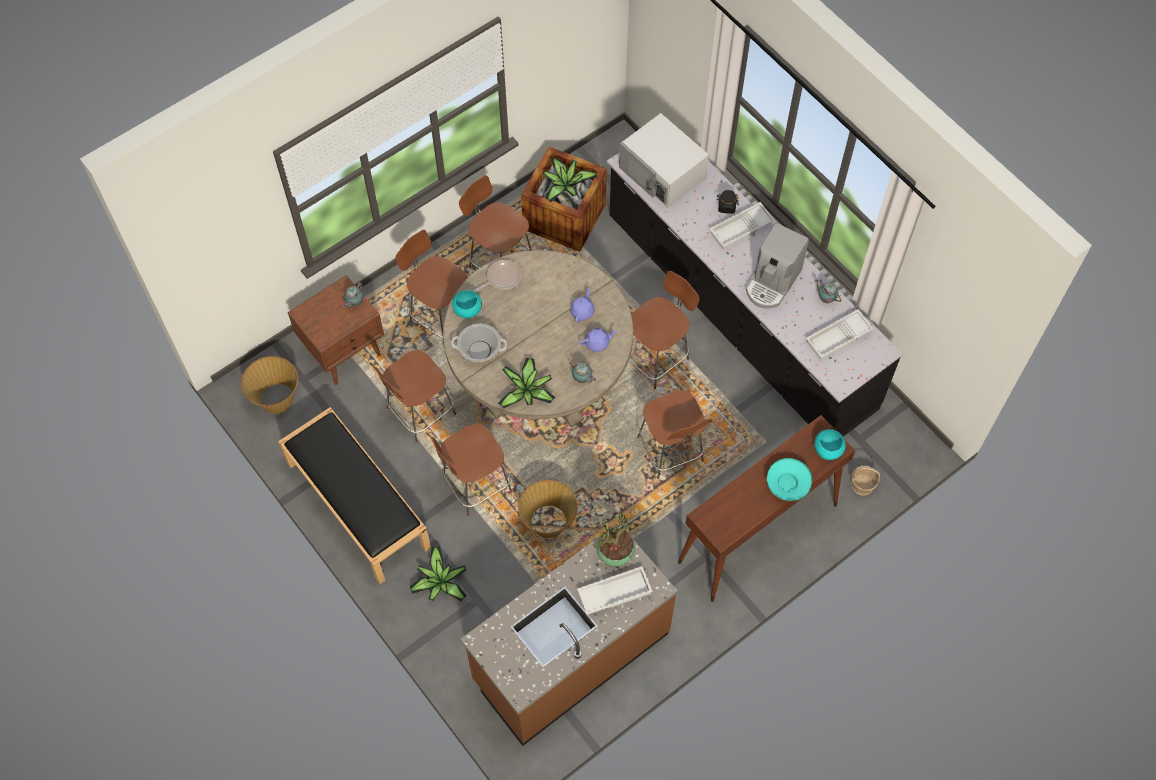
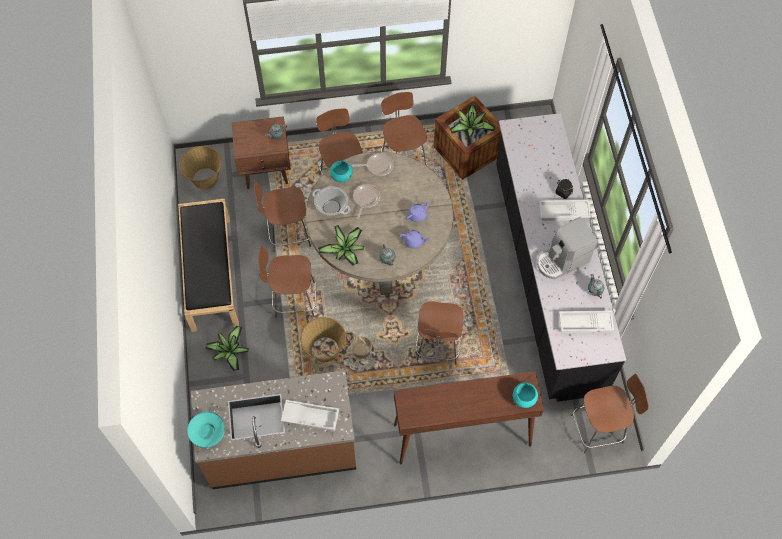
camera: 30 degrees right, 0 degrees up
potted plant [593,512,635,567] -> none
white microwave [619,113,709,208] -> none
brown chair [629,271,699,389] -> brown chair moved to [571,374,649,453]
turquoise bowl [767,458,812,501] -> turquoise bowl moved to [187,412,225,448]
basket [851,466,880,496] -> basket moved to [350,335,372,359]
none -> frying pan [353,184,380,219]

